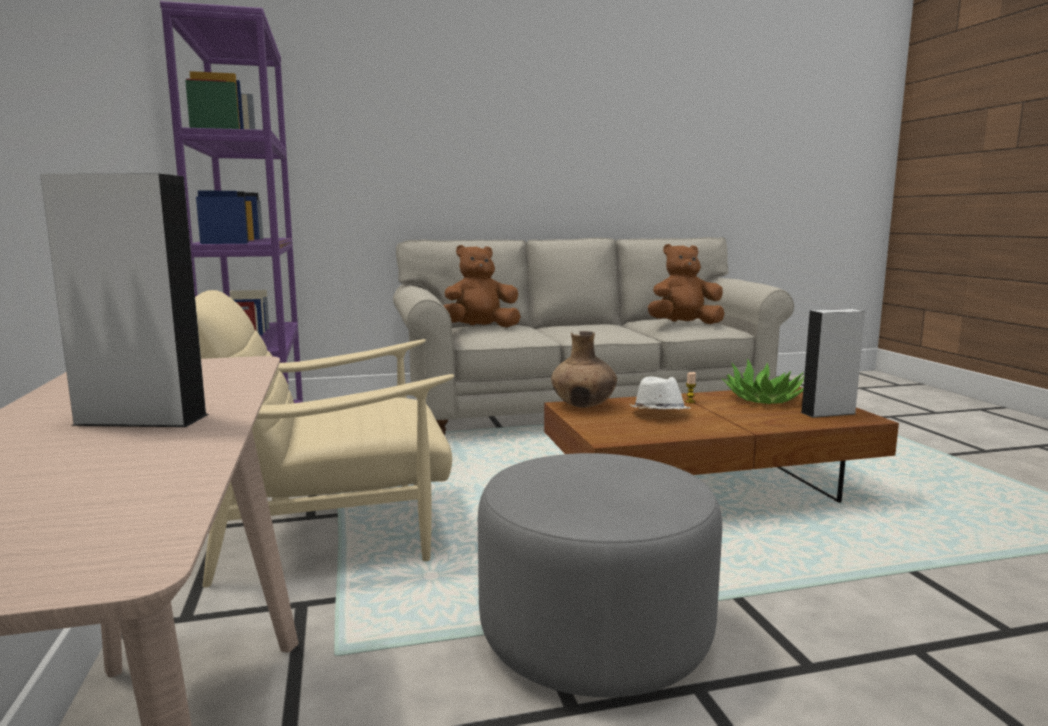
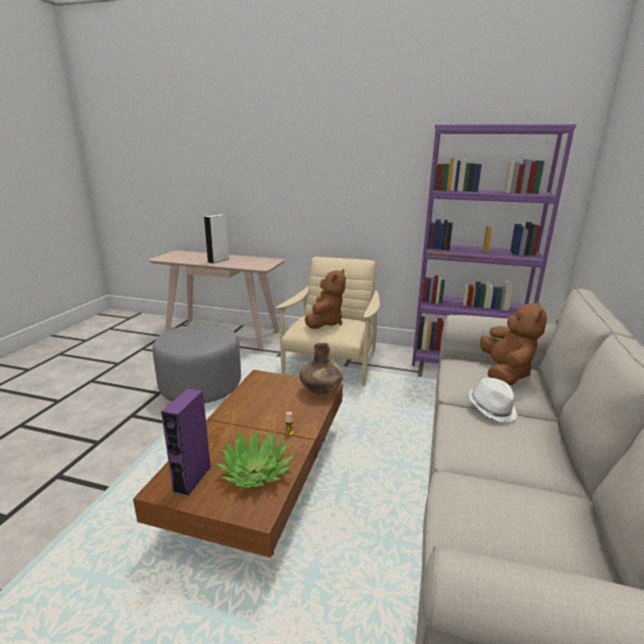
camera: 120 degrees right, 10 degrees up
white hat [629,377,690,410] -> white hat moved to [469,378,518,422]
brown plush toy [648,244,724,324] -> brown plush toy moved to [305,269,346,329]
grey speaker [800,309,865,418] -> purple speaker [161,388,211,496]

